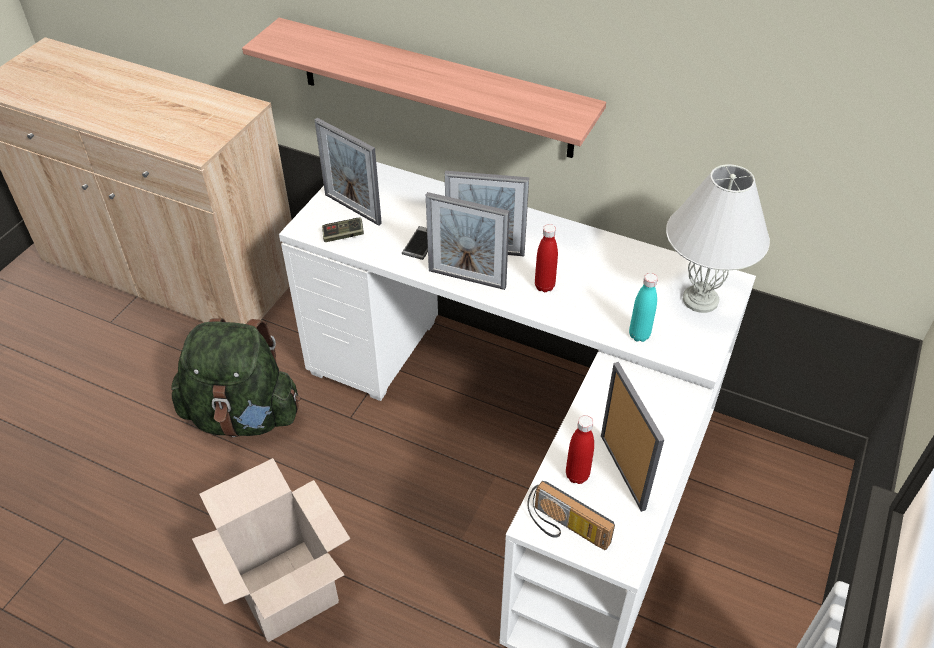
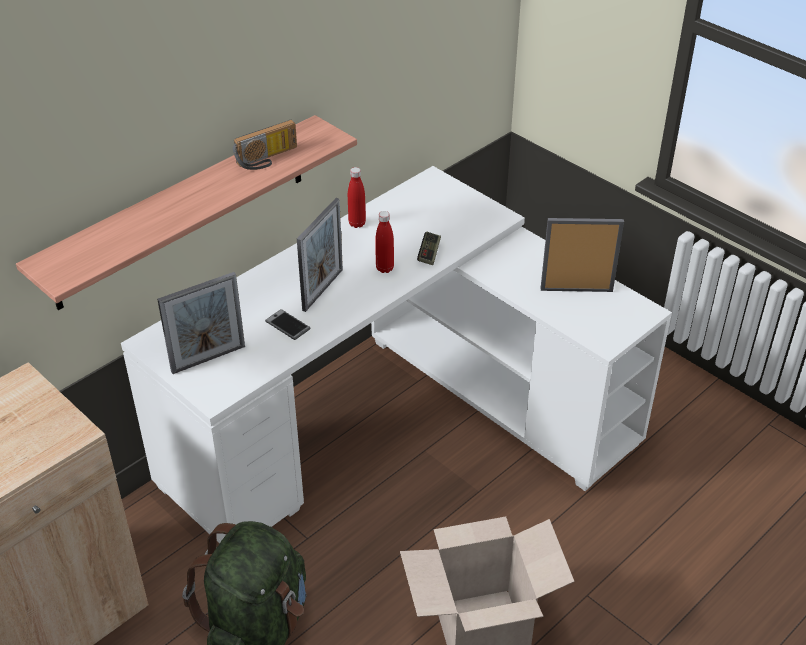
camera: 70 degrees left, 5 degrees down
game controller [322,218,364,242] -> game controller moved to [417,231,441,265]
picture frame [426,192,510,290] -> none
radio [527,481,615,550] -> radio moved to [233,120,297,170]
red bottle [566,415,594,484] -> red bottle moved to [348,167,366,228]
turquoise bottle [629,273,658,342] -> none
white table lamp [666,164,770,313] -> none

